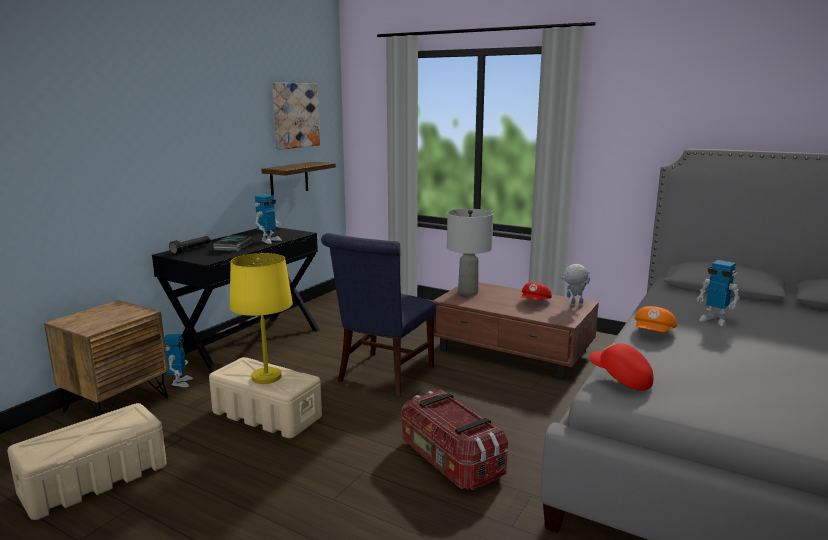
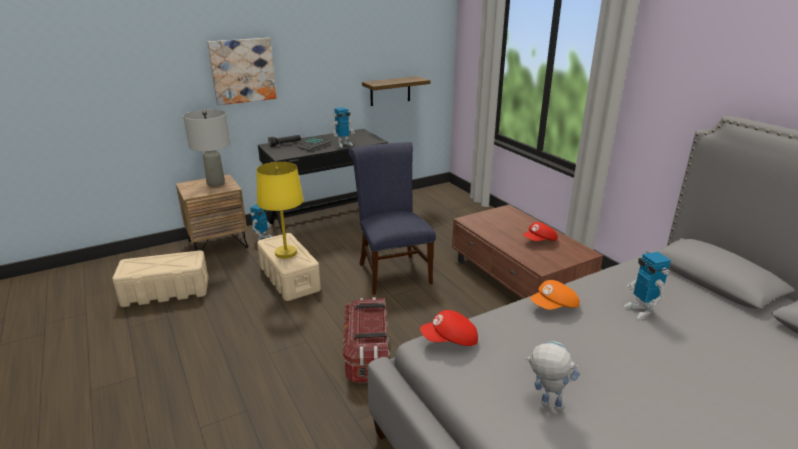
camera: 30 degrees right, 10 degrees up
picture [272,83,320,150] -> picture moved to [207,38,276,105]
blue chair [321,233,436,396] -> blue chair turned 105 degrees clockwise [348,142,436,295]
grey table lamp [447,209,493,296] -> grey table lamp moved to [183,109,230,187]
toy robot [560,264,591,307] -> toy robot moved to [525,341,580,411]
red cap [590,343,654,391] -> red cap turned 90 degrees counterclockwise [420,310,478,346]

